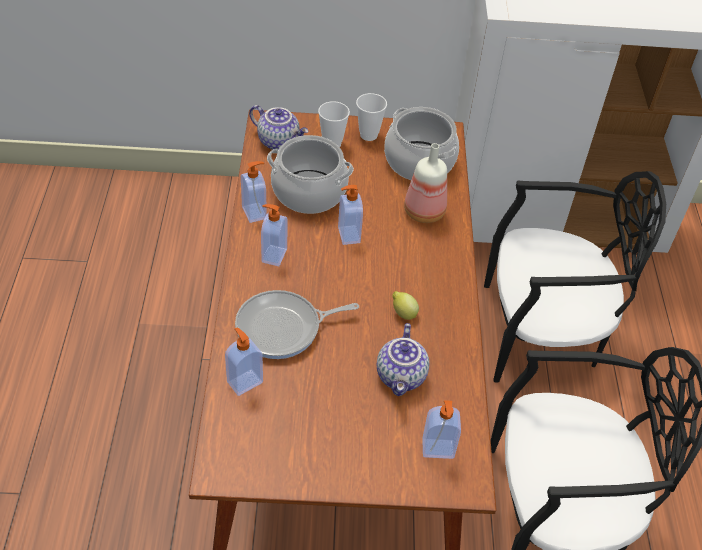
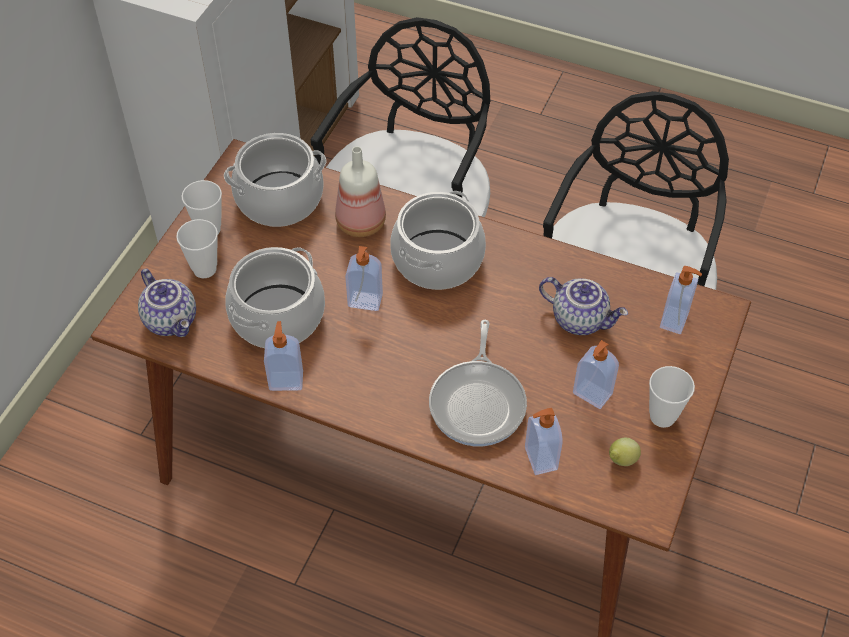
camera: 65 degrees left, 5 degrees up
teapot [249,105,308,150] -> teapot turned 90 degrees clockwise [138,268,196,337]
soap dispenser [261,204,287,267] -> soap dispenser moved to [573,340,619,409]
lemon [392,291,419,320] -> lemon moved to [609,438,641,466]
none -> cooking pot [390,191,486,290]
none -> cup [649,366,695,428]

